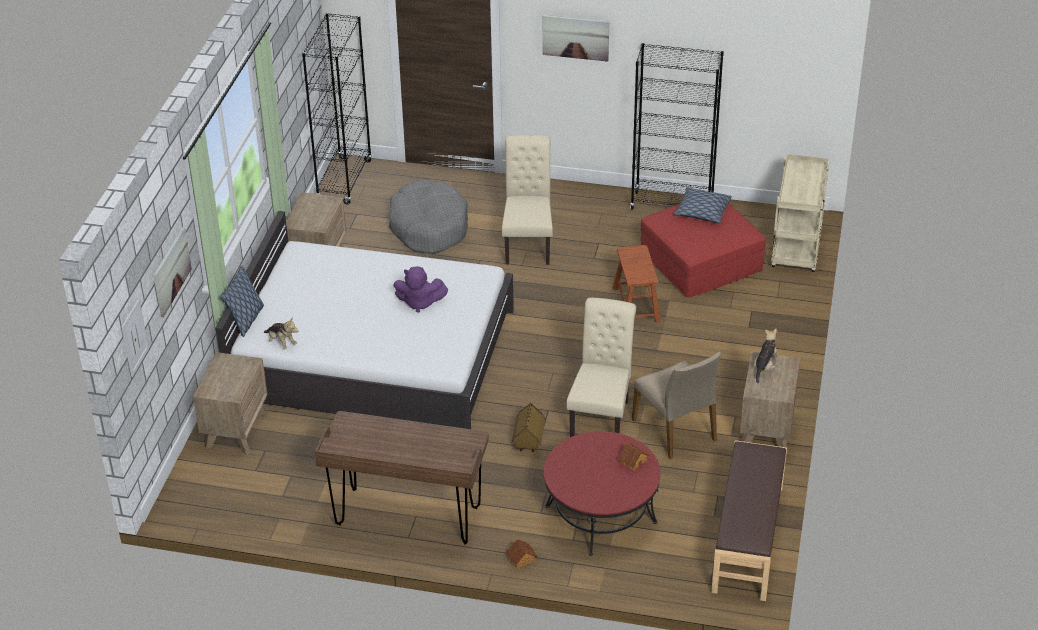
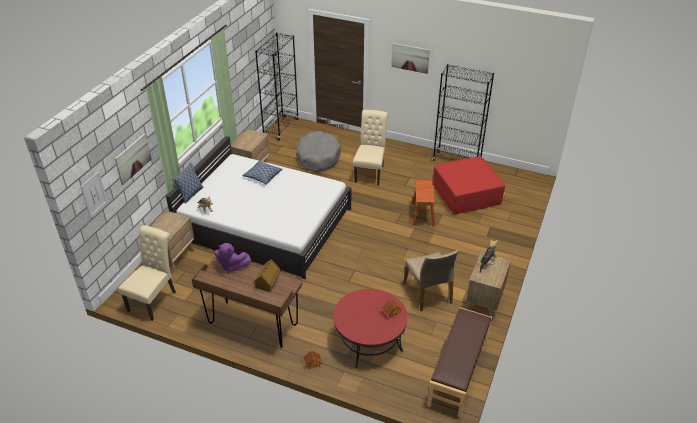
camera: 10 degrees right, 0 degrees up
purple plush toy [393,267,448,313] -> purple plush toy moved to [214,243,251,273]
toy house [512,403,545,452] -> toy house moved to [254,259,281,292]
beige chair [567,298,636,437] -> beige chair moved to [118,225,176,321]
pillow [674,187,732,224] -> pillow moved to [242,160,282,184]
beige cart [771,154,829,272] -> none

